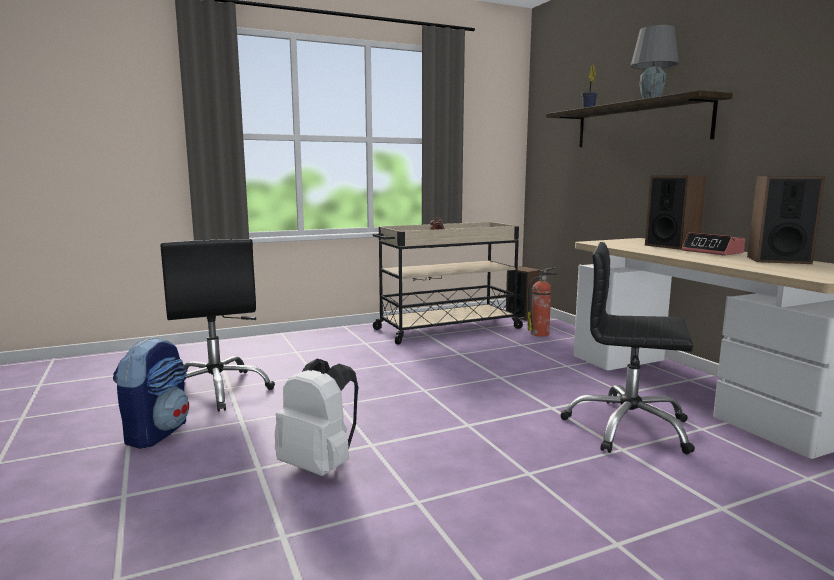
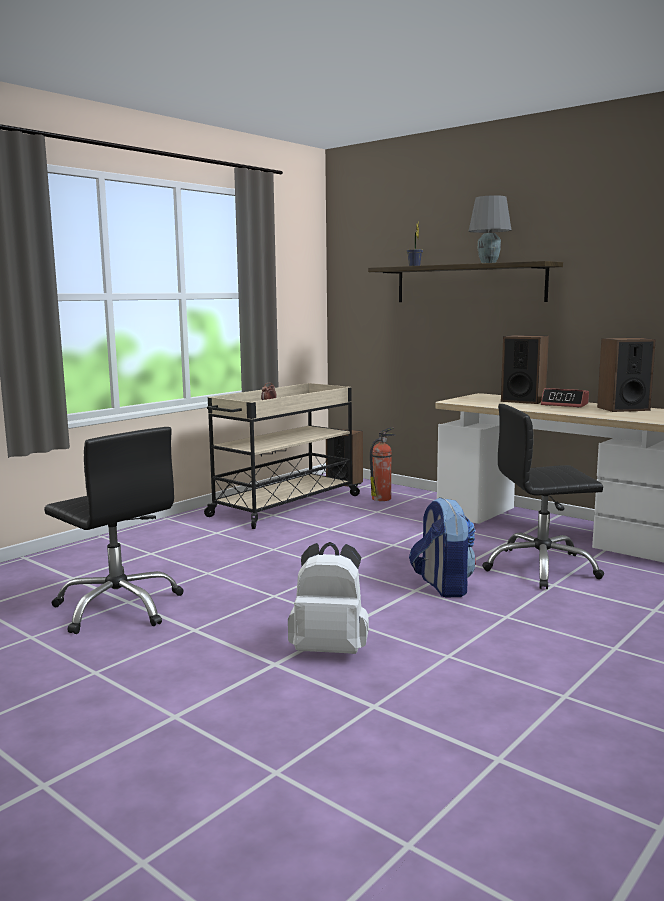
camera: 25 degrees left, 0 degrees up
backpack [113,337,189,449] -> backpack moved to [409,497,476,597]

